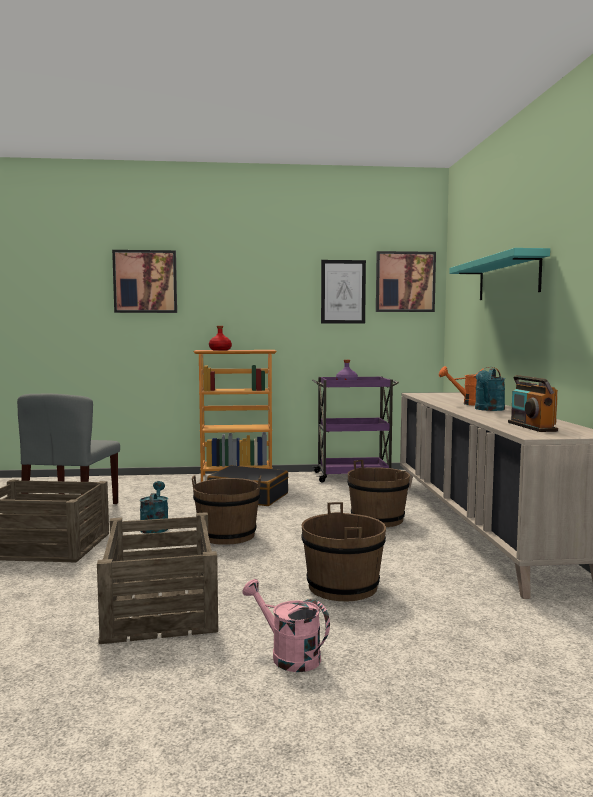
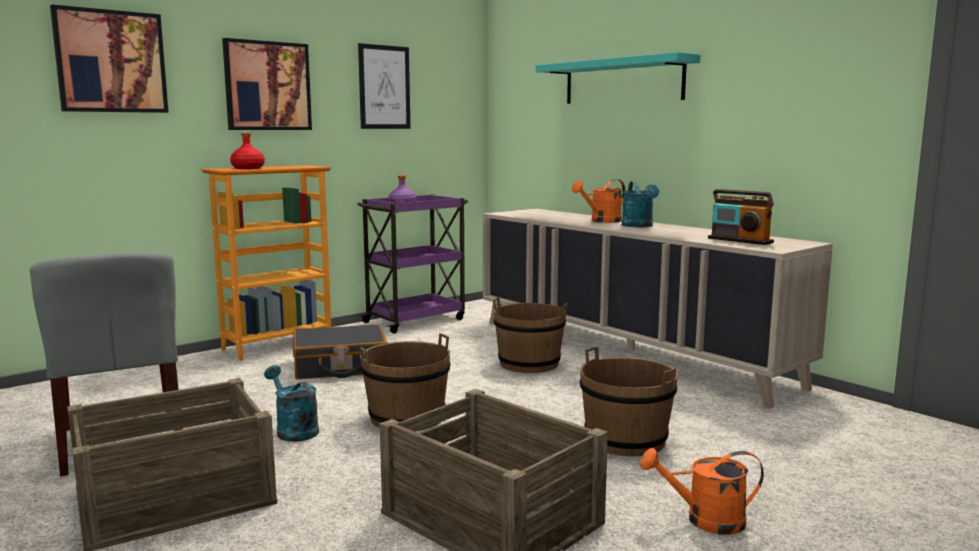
camera: 35 degrees left, 5 degrees up
pink watering can [242,579,330,672] -> orange watering can [640,448,764,535]
picture [376,251,436,312] -> picture moved to [222,38,312,130]

